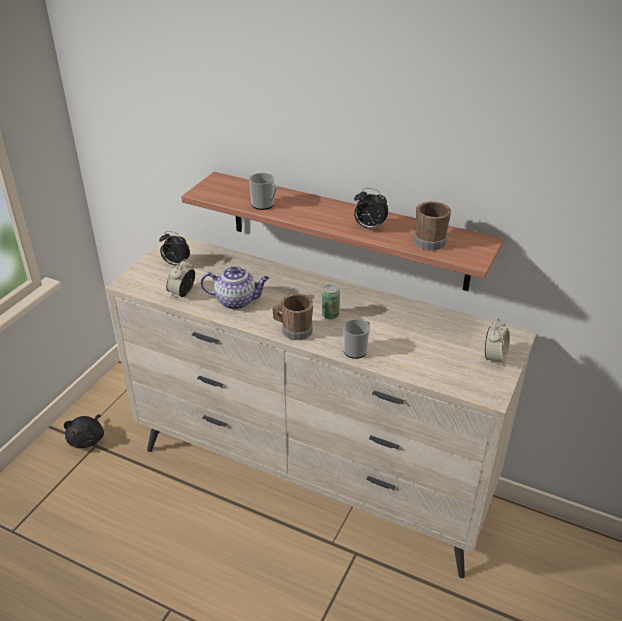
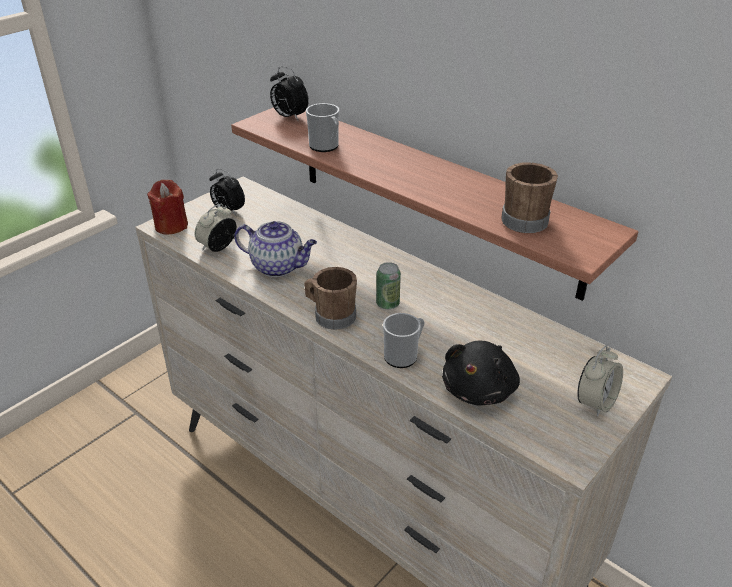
camera: 15 degrees right, 0 degrees up
black plush toy [64,415,104,448] -> black plush toy moved to [442,341,520,406]
alarm clock [354,188,388,230] -> alarm clock moved to [270,66,309,120]
none -> red candle [147,180,188,235]

